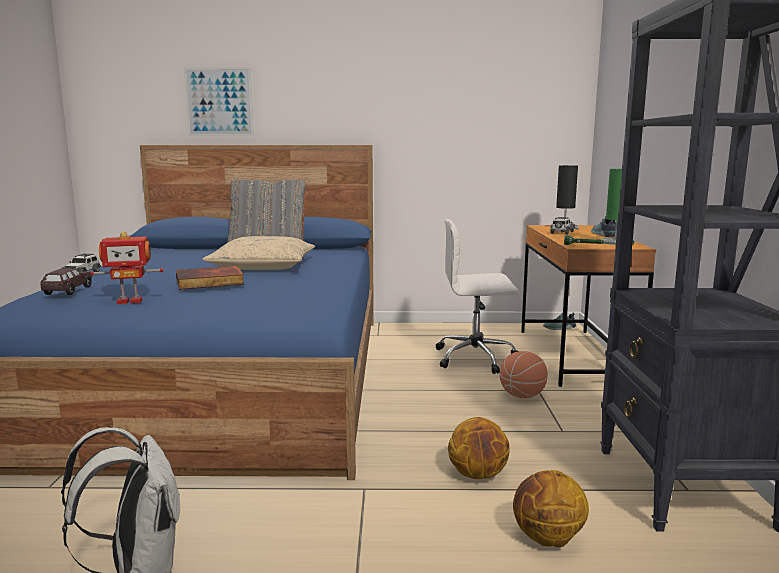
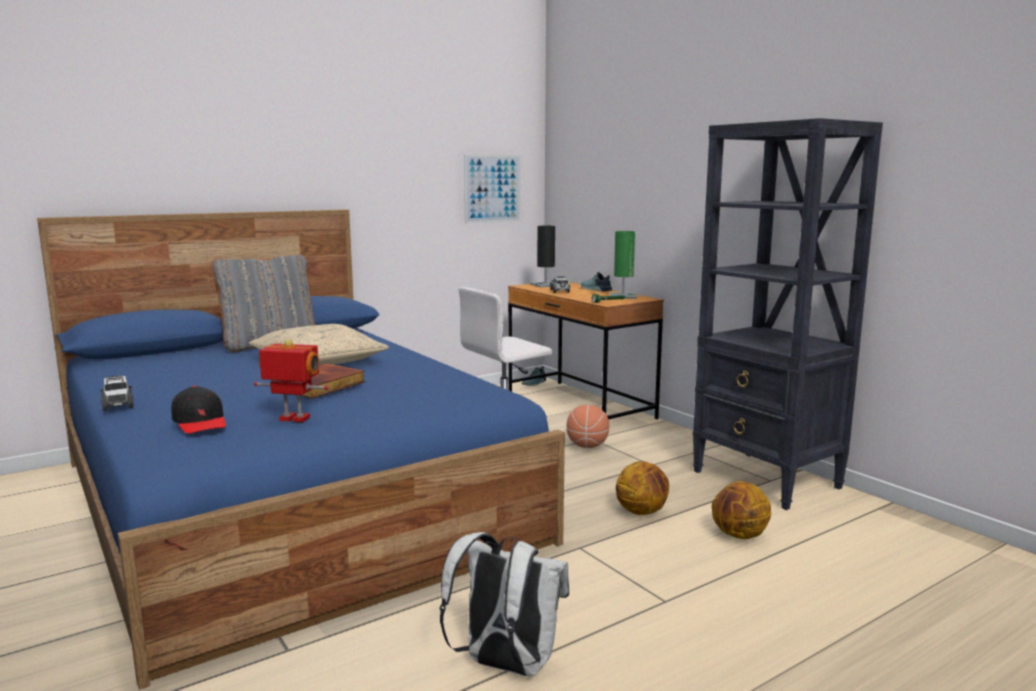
camera: 35 degrees left, 0 degrees up
brown toy car [40,269,92,295] -> black cap [171,386,226,434]
toy robot [91,232,163,304] -> toy robot turned 120 degrees counterclockwise [254,339,329,422]
picture [184,67,254,136] -> picture moved to [464,154,521,223]

